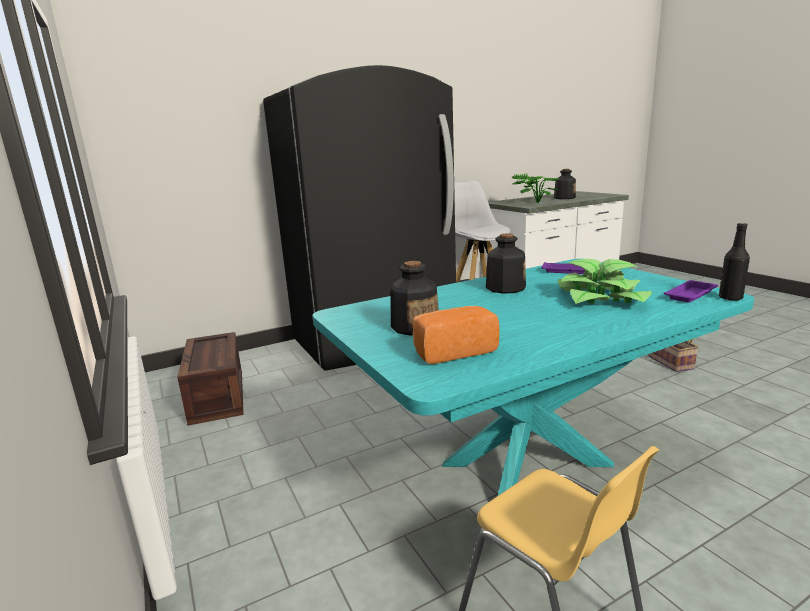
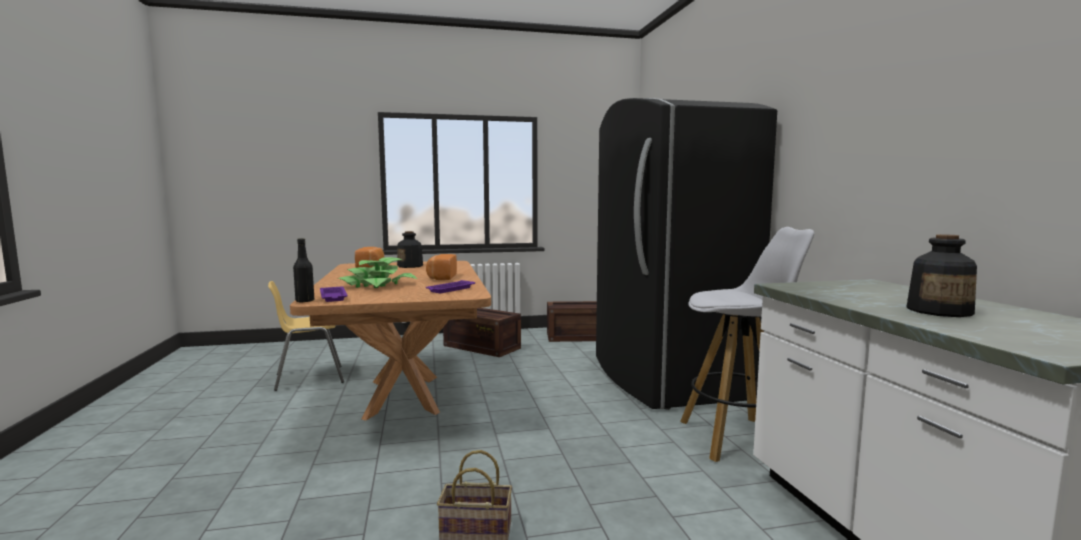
camera: 105 degrees right, 10 degrees down
turquoise dining table [312,259,754,496] -> brown dining table [290,261,491,421]
bottle [486,233,526,294] -> bread [426,254,457,280]
potted plant [511,174,559,203] -> none
none -> crate [443,308,521,357]

